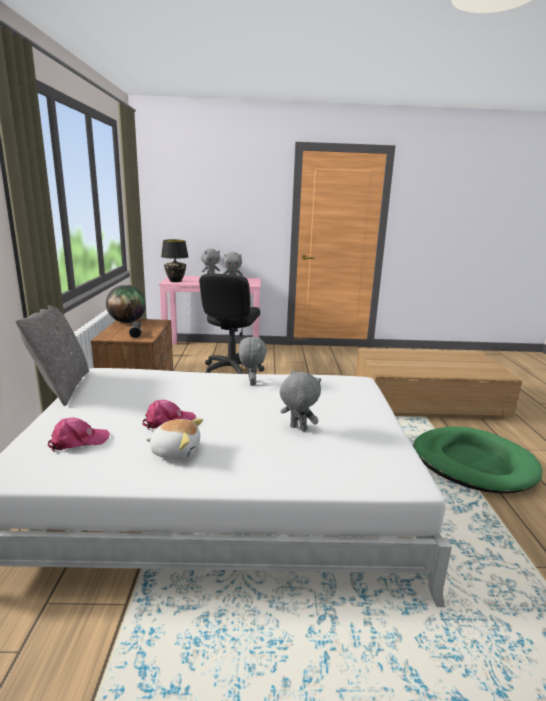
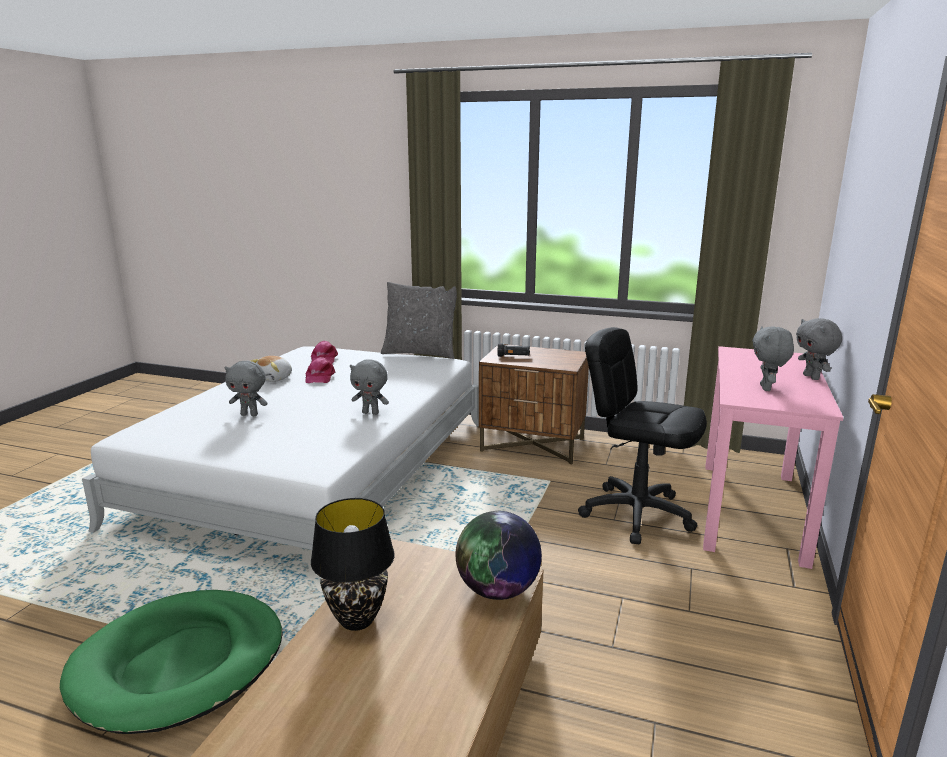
camera: 110 degrees right, 0 degrees up
globe [106,285,146,323] -> globe moved to [456,511,542,600]
black table lamp [161,240,188,282] -> black table lamp moved to [311,498,395,631]
grey plush toy [280,370,321,432] -> grey plush toy turned 45 degrees clockwise [224,361,268,416]

